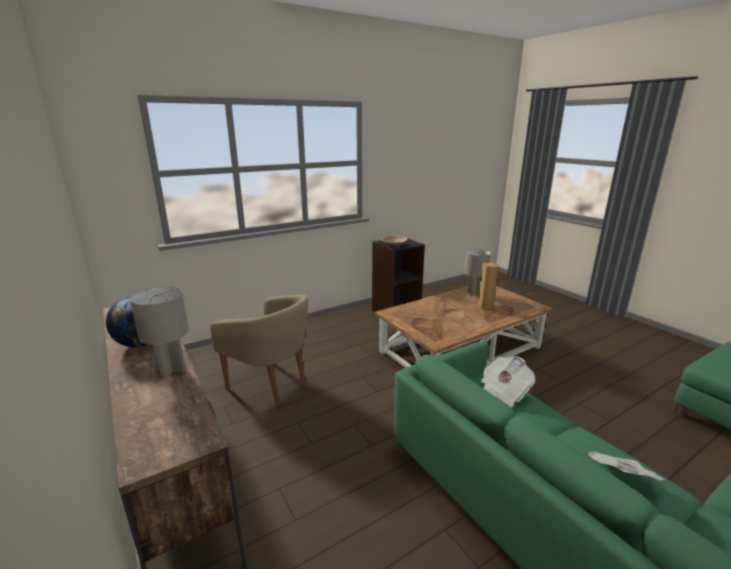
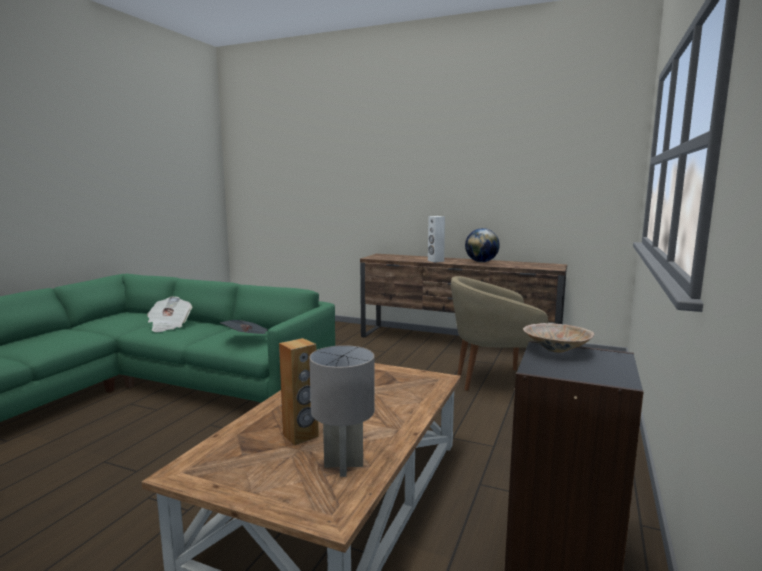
camera: 145 degrees right, 10 degrees down
grey table lamp [130,286,189,378] -> white speaker [428,216,445,262]

